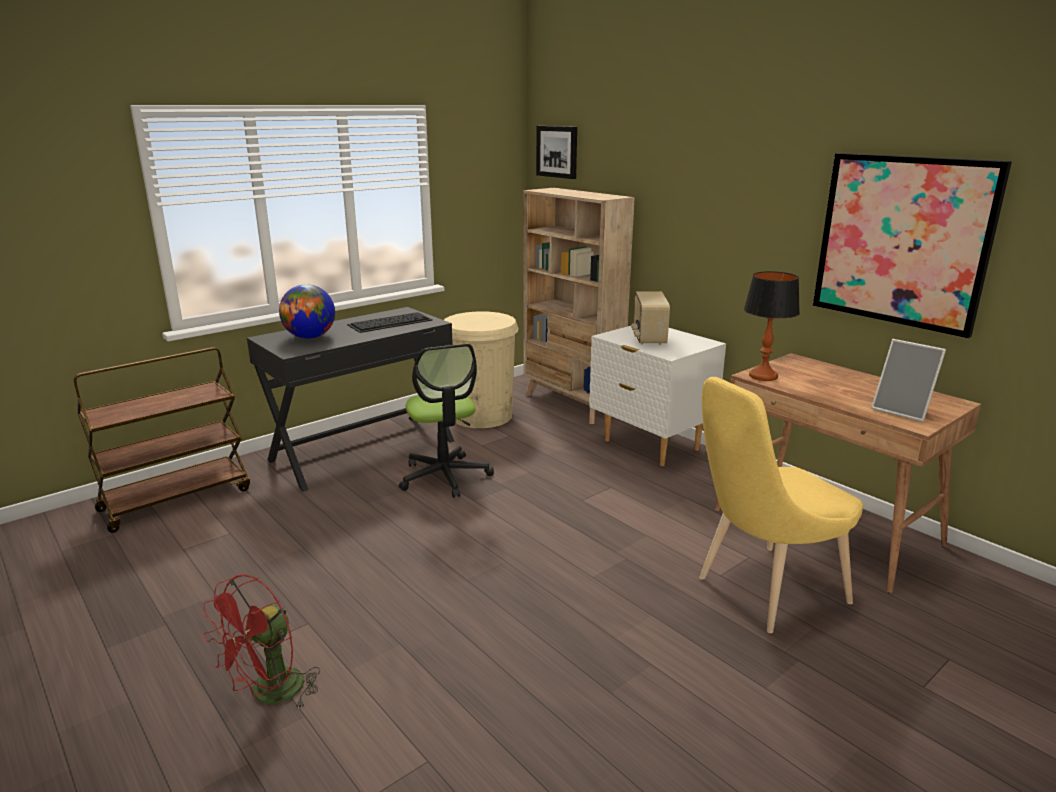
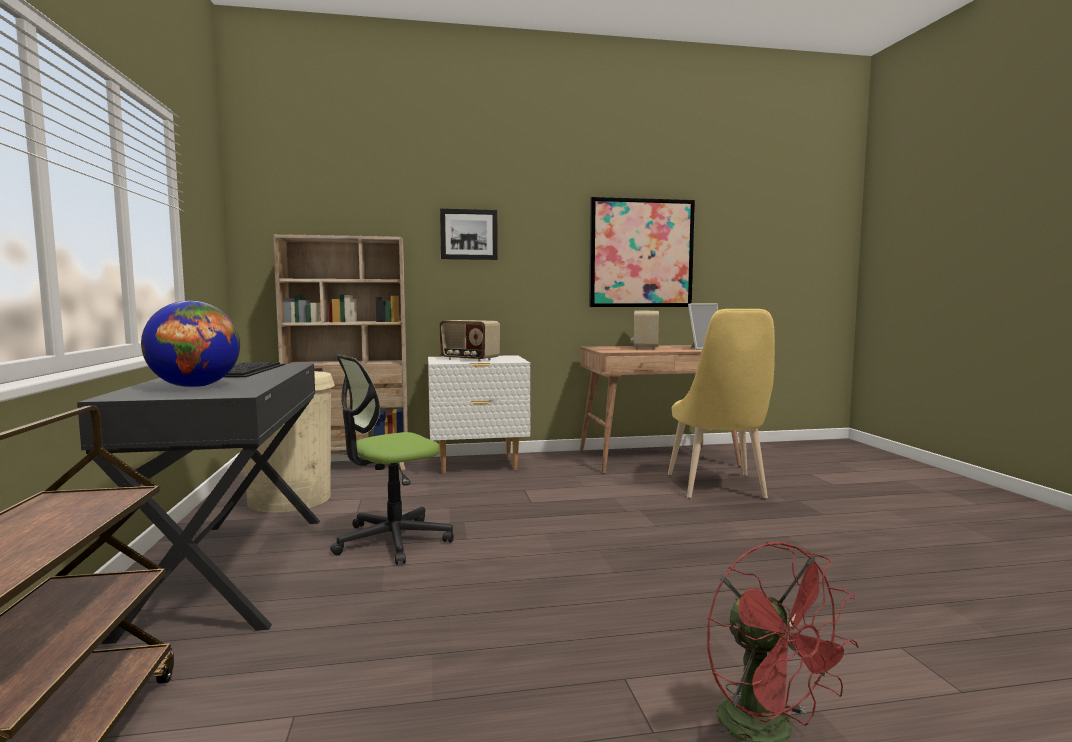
camera: 60 degrees left, 15 degrees down
office chair [399,344,494,498] -> office chair turned 135 degrees clockwise [330,354,454,565]
picture [536,126,577,179] -> picture moved to [440,208,498,260]
table lamp [744,271,800,381] -> none
none -> radio [631,311,659,349]

